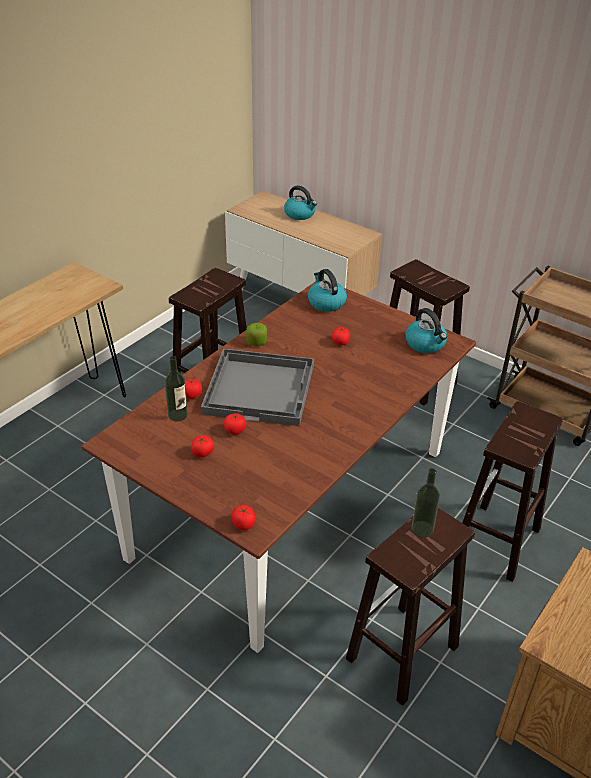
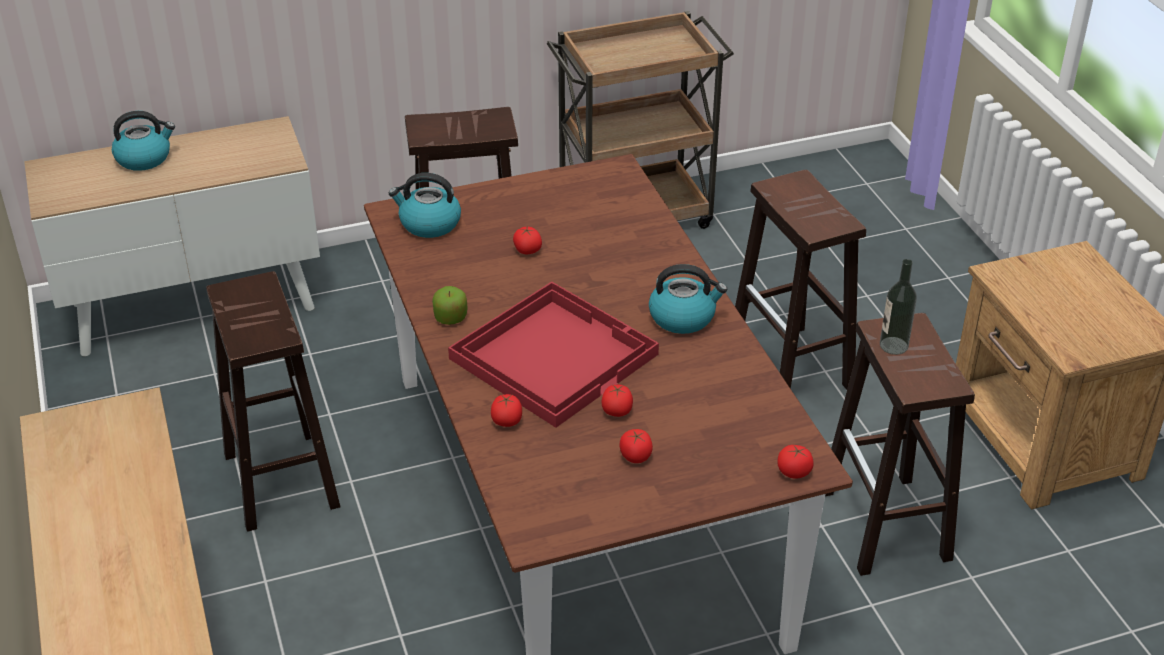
camera: 55 degrees left, 0 degrees up
bottle [165,356,188,421] -> none
grey tray [201,349,314,426] -> red tray [448,282,659,428]
kettle [406,308,447,353] -> kettle moved to [649,264,727,334]

